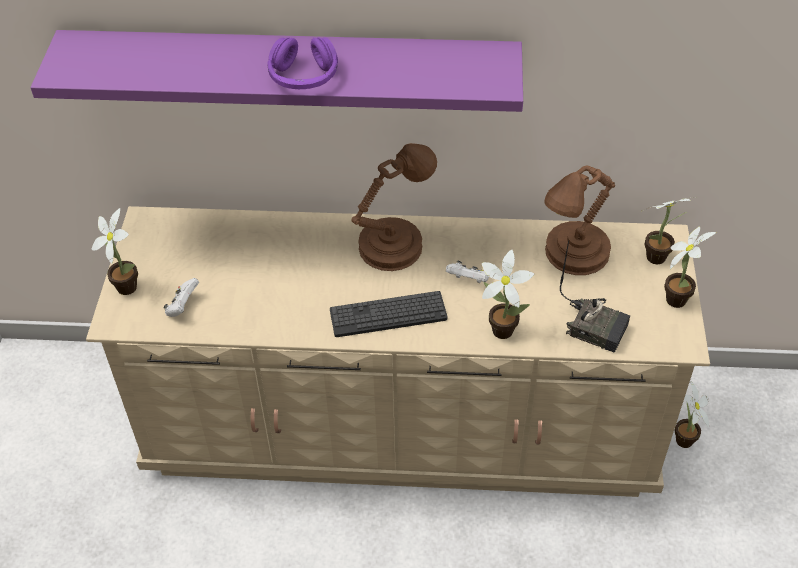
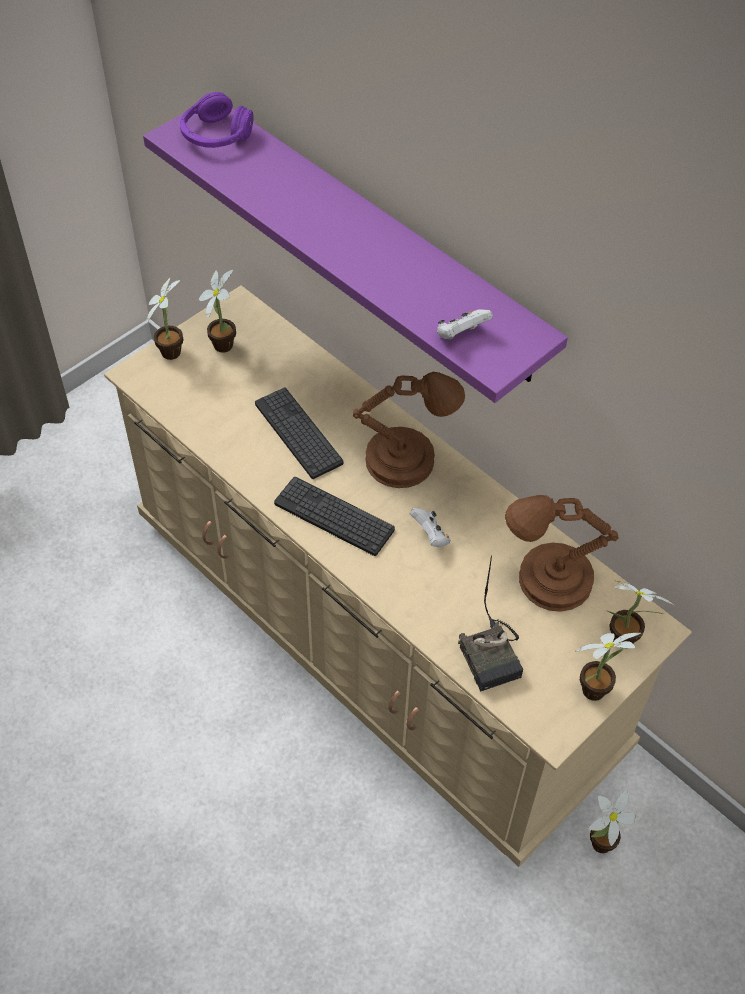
camera: 40 degrees right, 5 degrees up
white game controller [163,278,199,317] -> white game controller moved to [437,309,493,340]
purple headphones [268,37,338,89] -> purple headphones moved to [180,92,254,148]
potted plant [482,250,534,339] -> potted plant moved to [199,270,236,353]
none -> keyboard [255,388,343,479]

